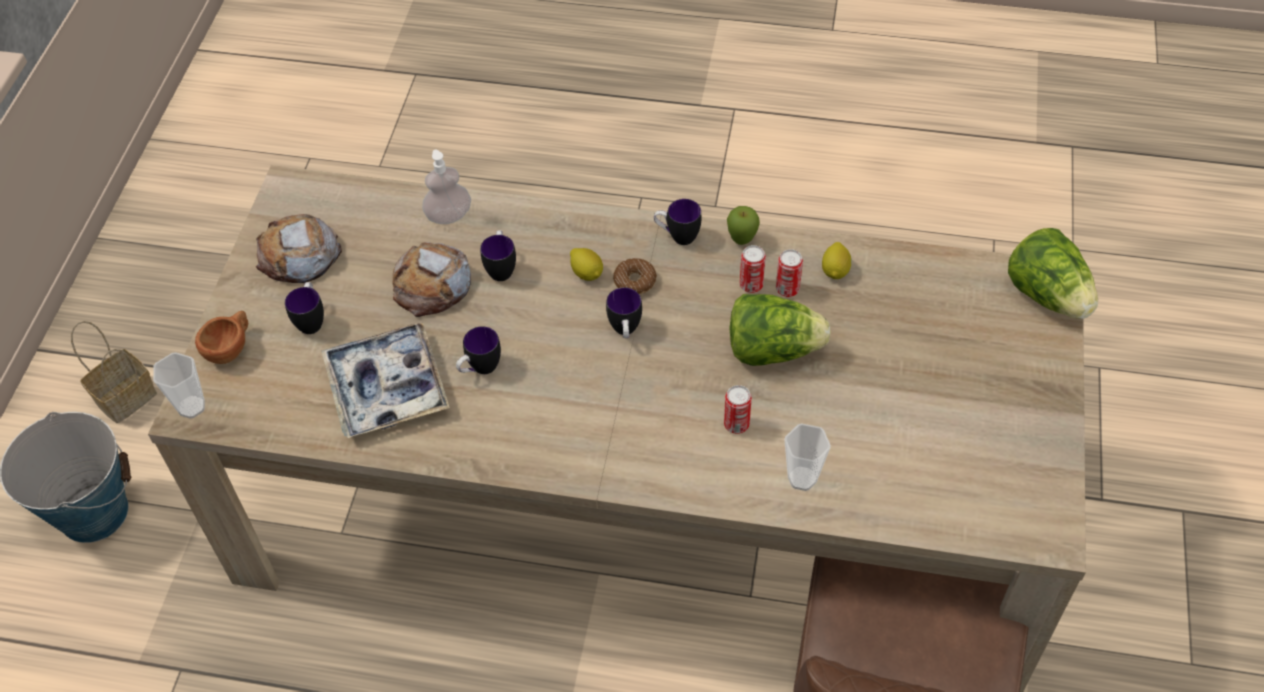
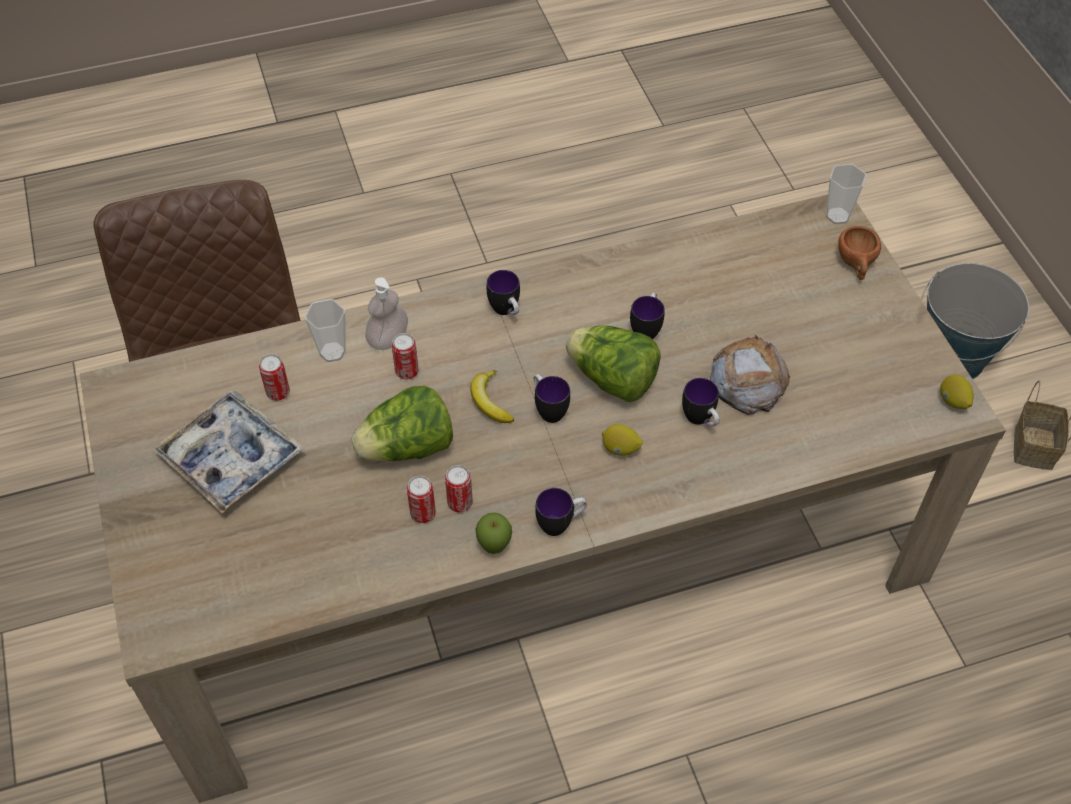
camera: 150 degrees right, 0 degrees up
bread [256,214,342,283] -> none
mug [285,282,324,334] -> mug moved to [487,270,520,315]
tray [322,323,450,438] -> tray moved to [152,390,304,513]
soap dispenser [422,149,471,224] -> soap dispenser moved to [365,277,408,350]
donut [613,258,657,295] -> none
lemon [822,242,852,279] -> lemon moved to [940,375,974,409]
lettuce [1008,228,1098,319] -> lettuce moved to [566,326,661,402]
none -> can [259,354,290,401]
none -> banana [471,370,514,423]

